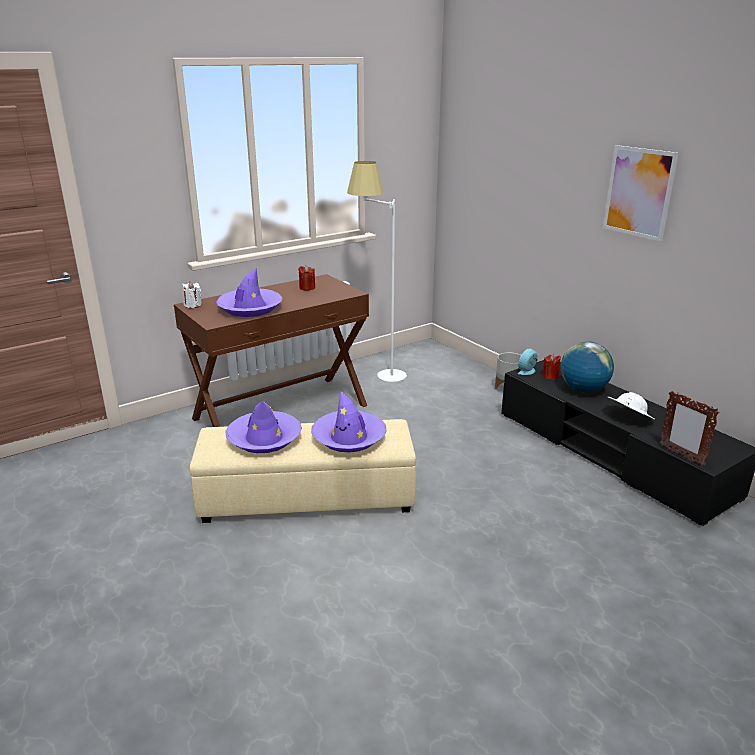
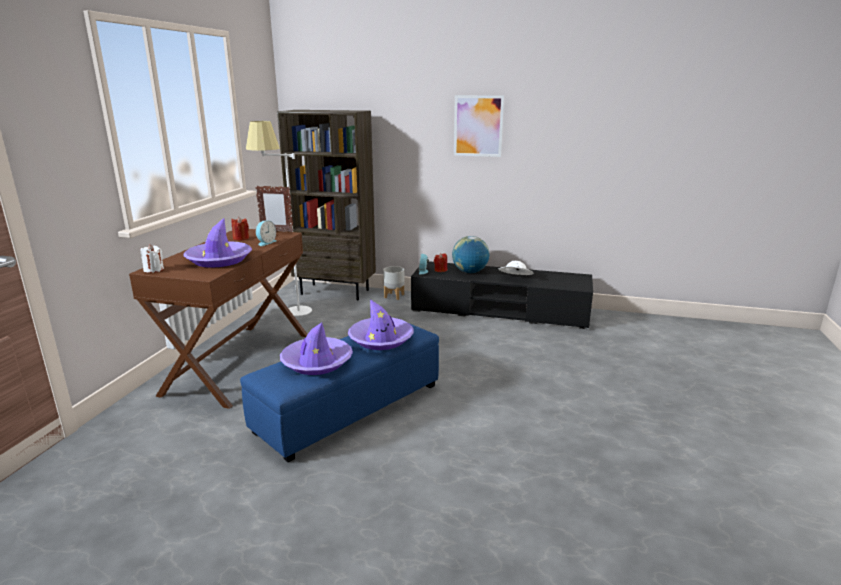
camera: 40 degrees left, 5 degrees down
beige ottoman [189,419,416,523] -> blue ottoman [240,323,439,462]
picture frame [660,391,720,466] -> picture frame moved to [256,186,294,233]
none -> alarm clock [256,220,276,246]
none -> brown bookcase [277,110,376,300]

